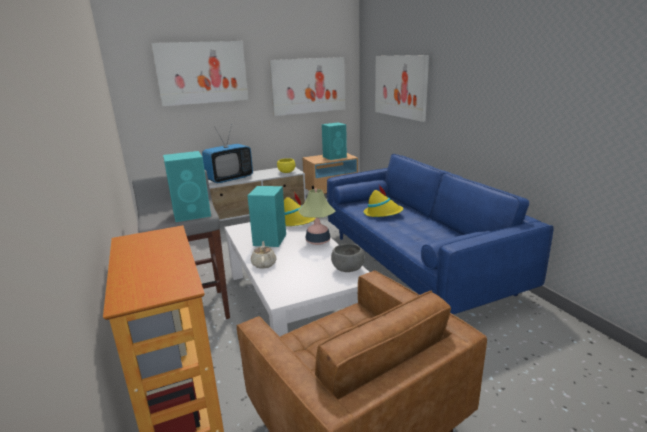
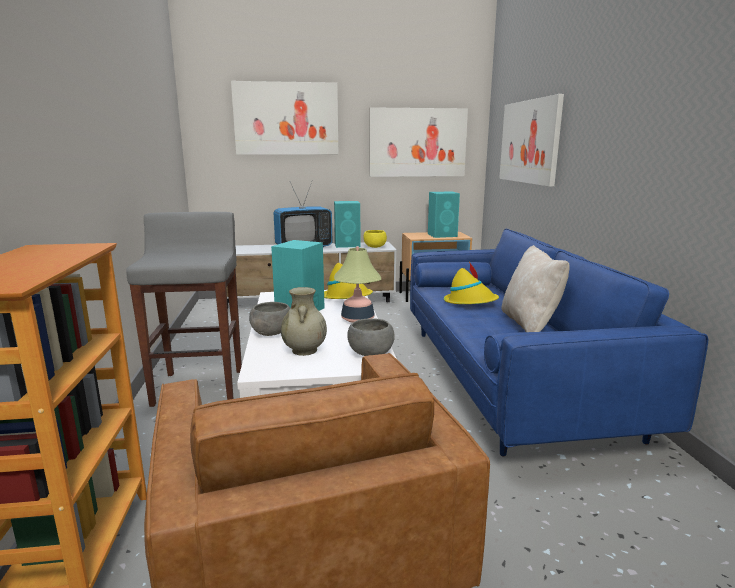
camera: 15 degrees right, 5 degrees down
turquoise speaker [163,151,211,222] -> turquoise speaker moved to [334,201,360,248]
beige teapot [251,241,277,269] -> grey bowl [249,302,290,336]
none -> beige vase [281,287,327,356]
none -> beige pillow [502,245,570,332]

